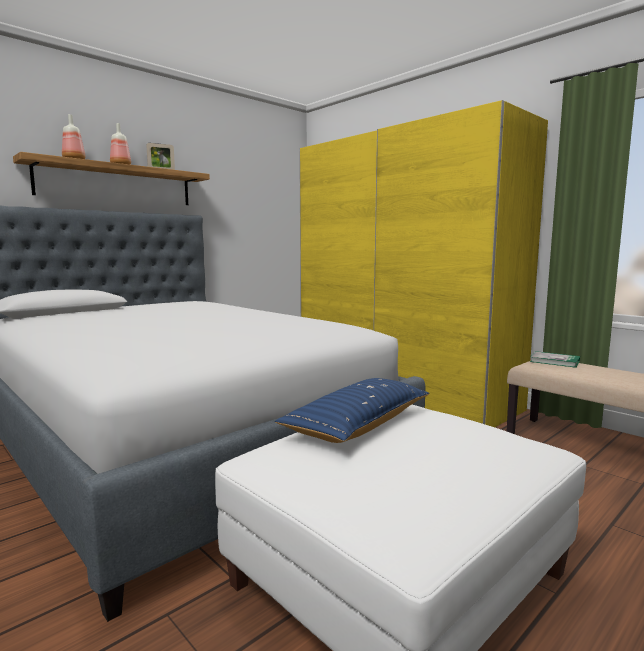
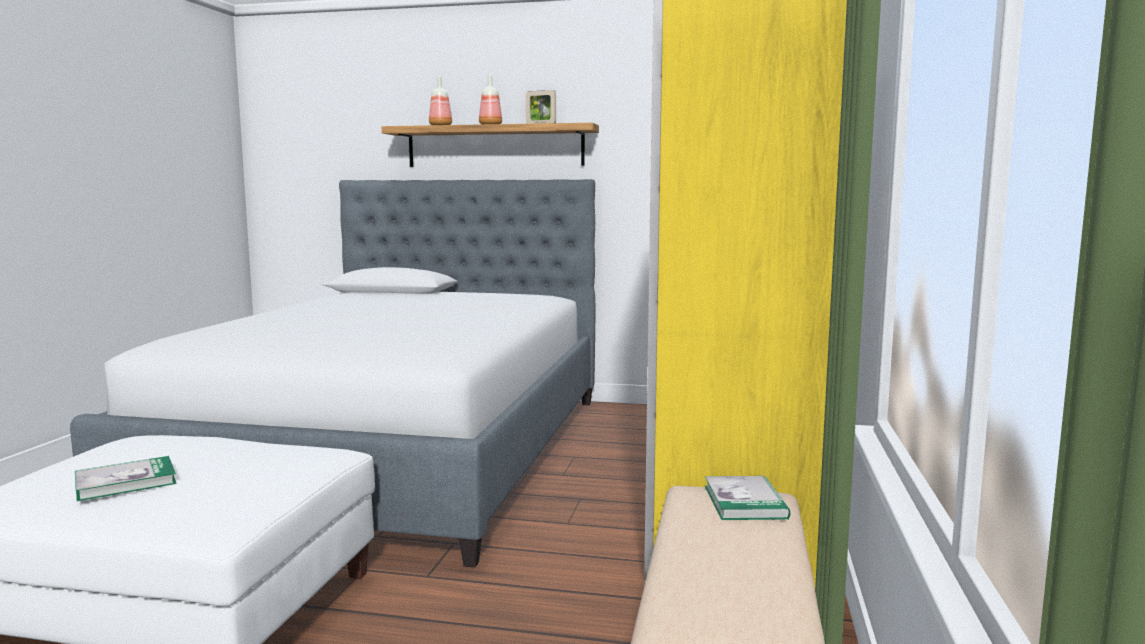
camera: 55 degrees right, 0 degrees up
blue pillow [275,378,429,443] -> none
none -> book [75,456,177,501]

